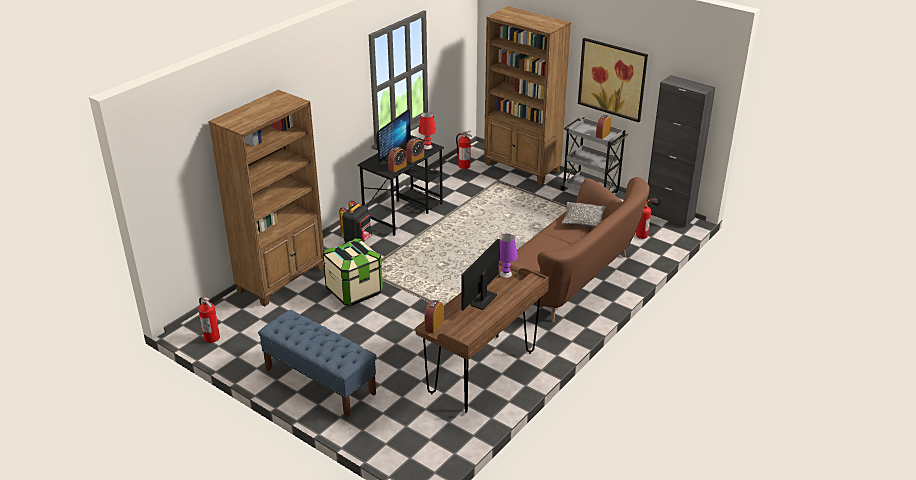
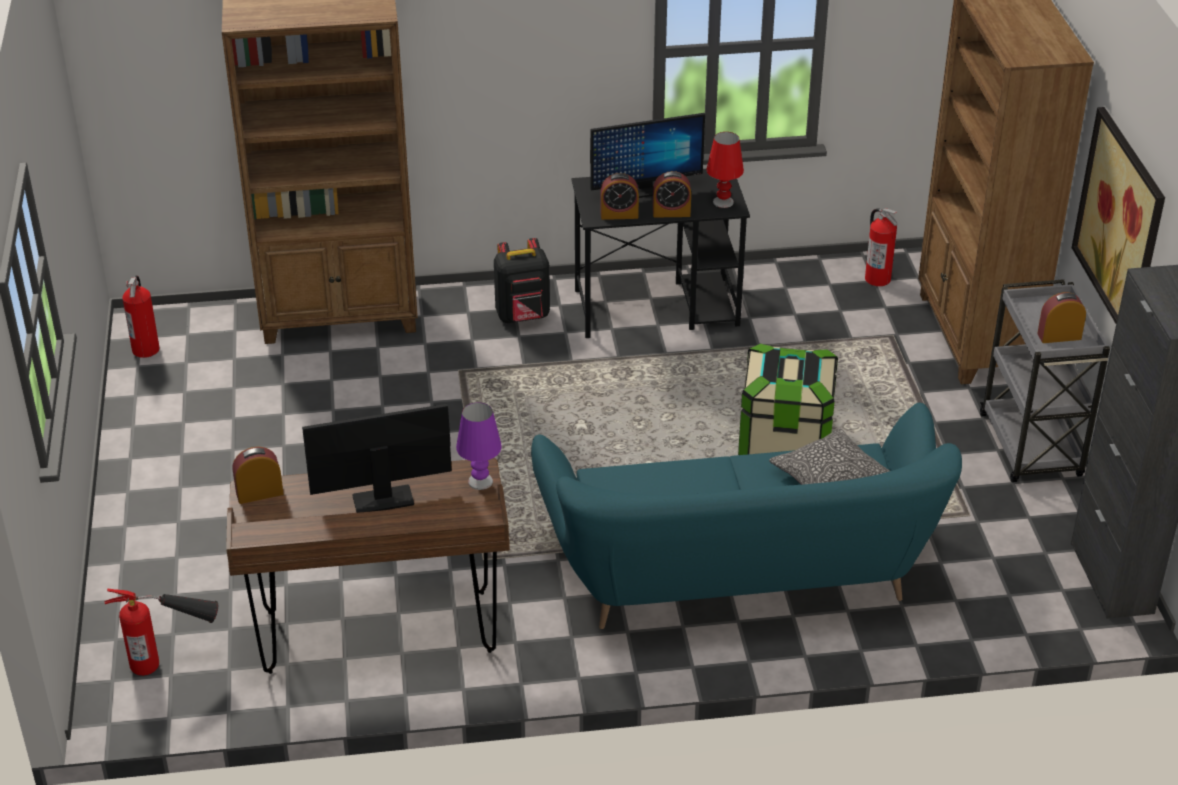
camera: 45 degrees right, 5 degrees up
blue bench [258,310,376,418] -> none
storage box [323,239,383,306] -> storage box moved to [738,344,838,455]
brown sofa [499,177,650,322] -> turquoise sofa [531,402,962,629]
fire extinguisher [636,197,661,239] -> fire extinguisher moved to [105,589,218,676]

